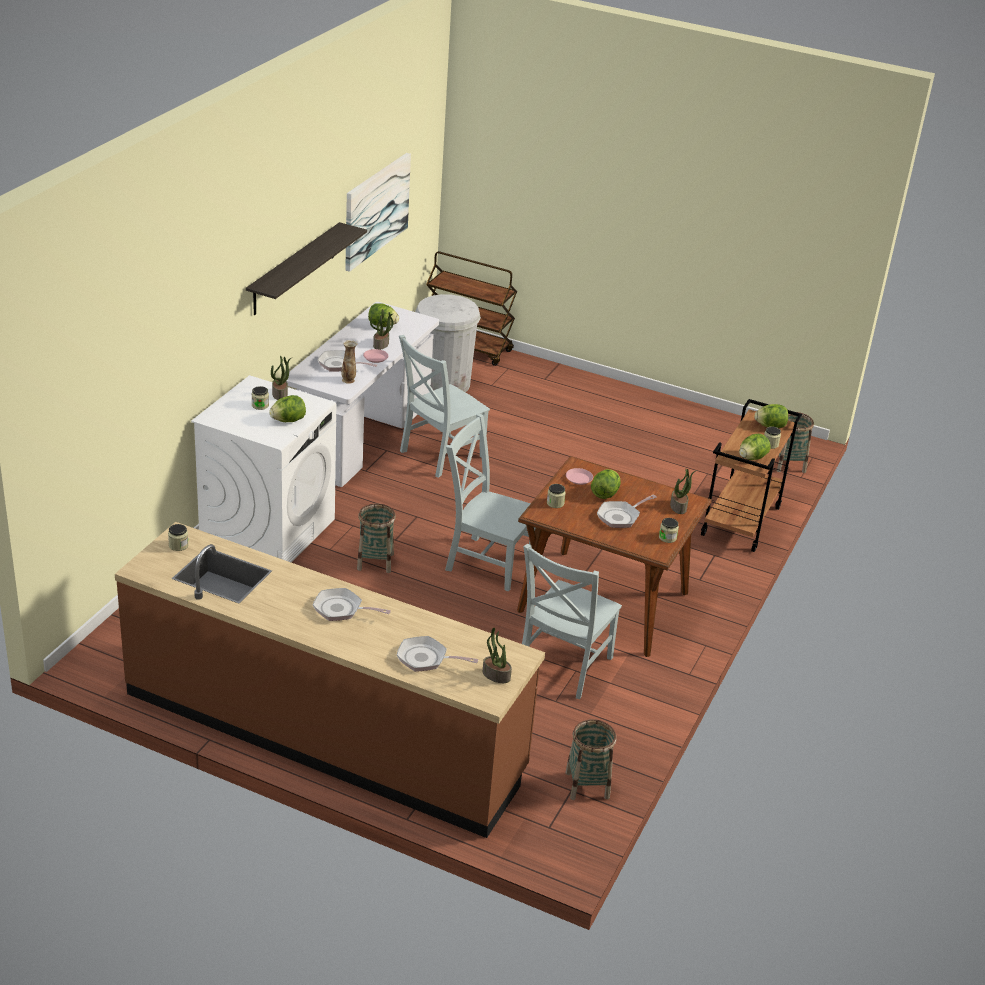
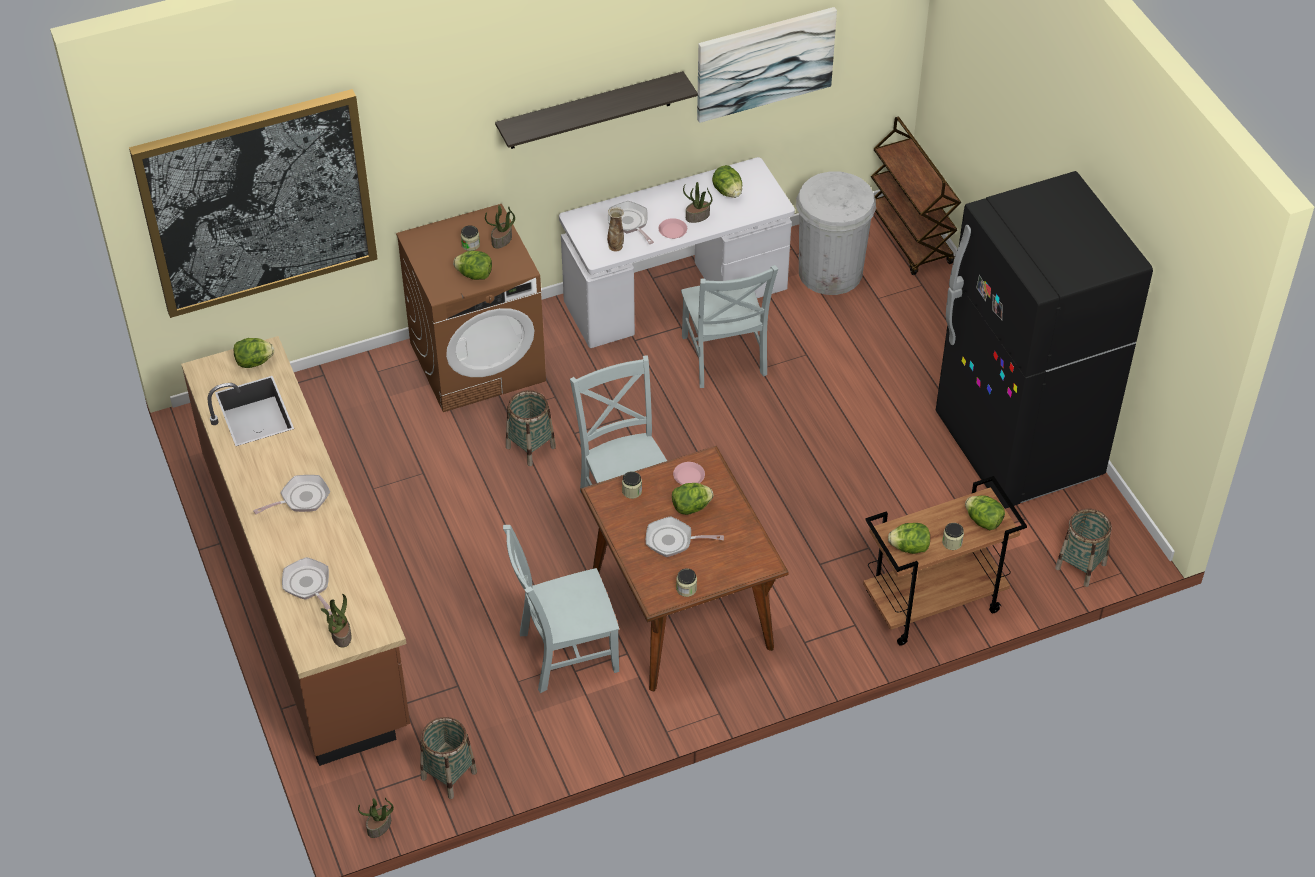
camera: 45 degrees right, 15 degrees up
jar [168,524,189,551] -> lettuce [233,338,274,368]
white washing machine [191,375,336,562] -> brown washing machine [396,204,546,412]
frying pan [313,588,391,621] -> frying pan turned 90 degrees clockwise [253,475,330,514]
grey chair [399,335,490,478] -> grey chair turned 105 degrees counterclockwise [681,265,778,388]
potted plant [670,469,697,514] -> potted plant moved to [358,798,394,838]
none -> picture [129,89,378,318]
none -> black fridge [936,171,1153,509]

